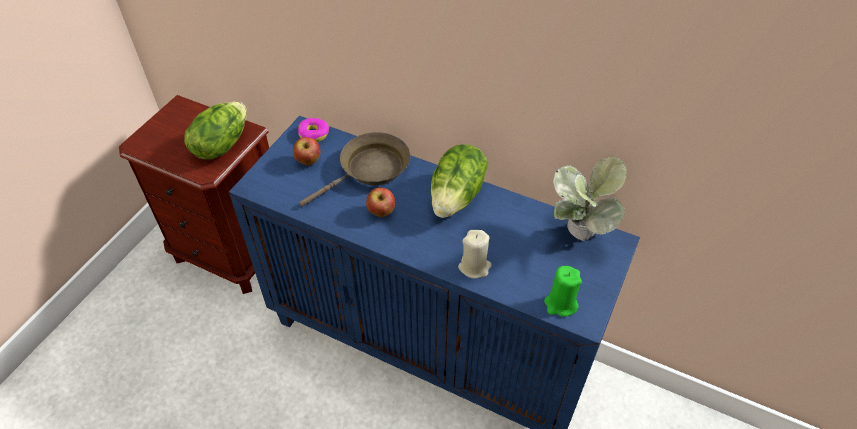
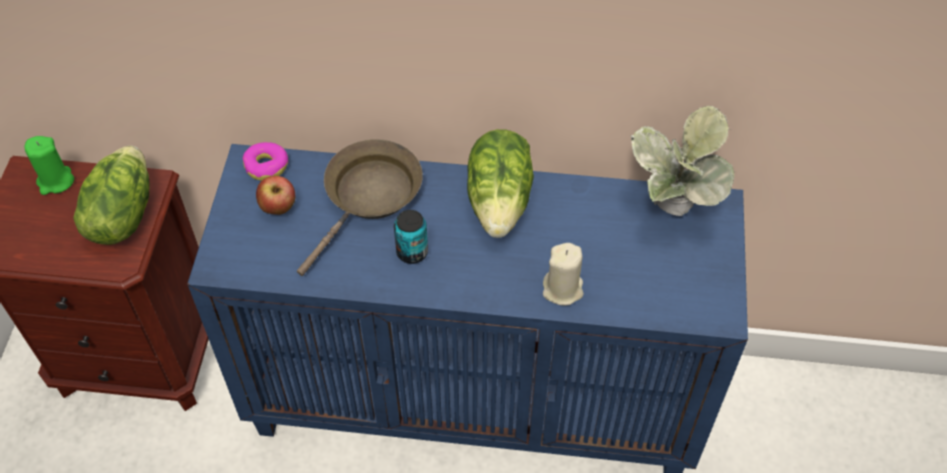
camera: 20 degrees left, 5 degrees up
apple [366,187,395,217] -> can [394,210,428,264]
green candle [544,266,582,317] -> green candle moved to [25,136,74,195]

